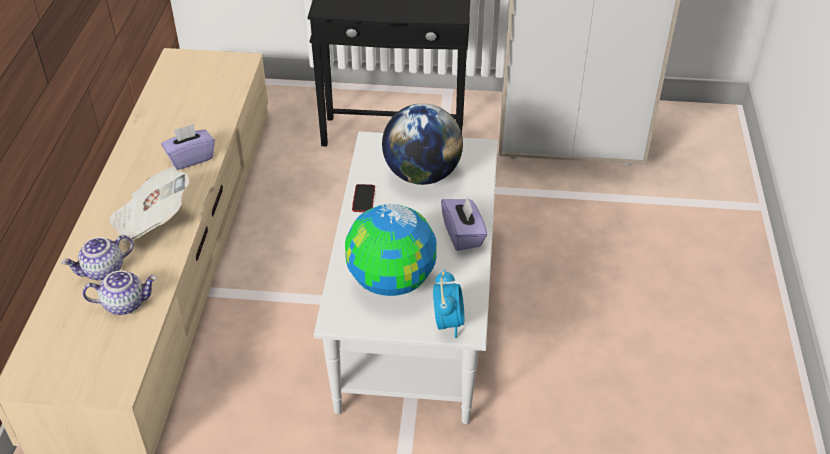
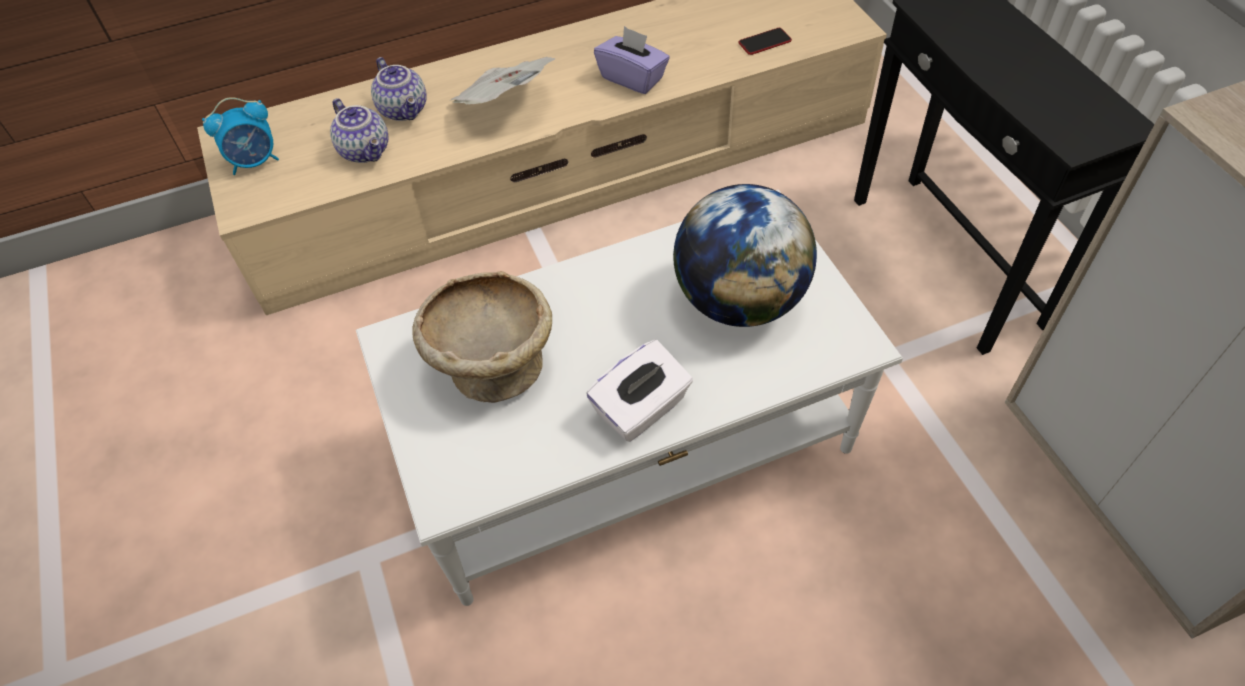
camera: 65 degrees right, 10 degrees up
teapot [62,235,133,281] -> teapot turned 150 degrees counterclockwise [371,57,427,121]
globe [345,204,437,296] -> beige bowl [412,271,552,403]
phone [352,184,375,212] -> phone moved to [739,28,792,55]
alarm clock [433,270,464,338] -> alarm clock moved to [202,97,279,175]
purple tissue box [441,196,487,251] -> white tissue box [586,340,693,442]

